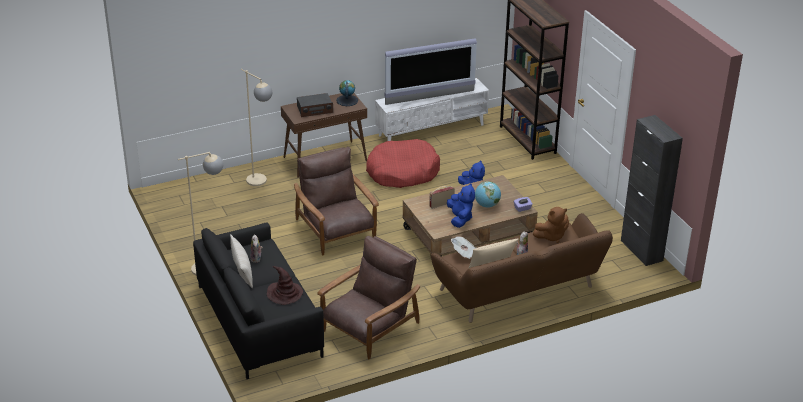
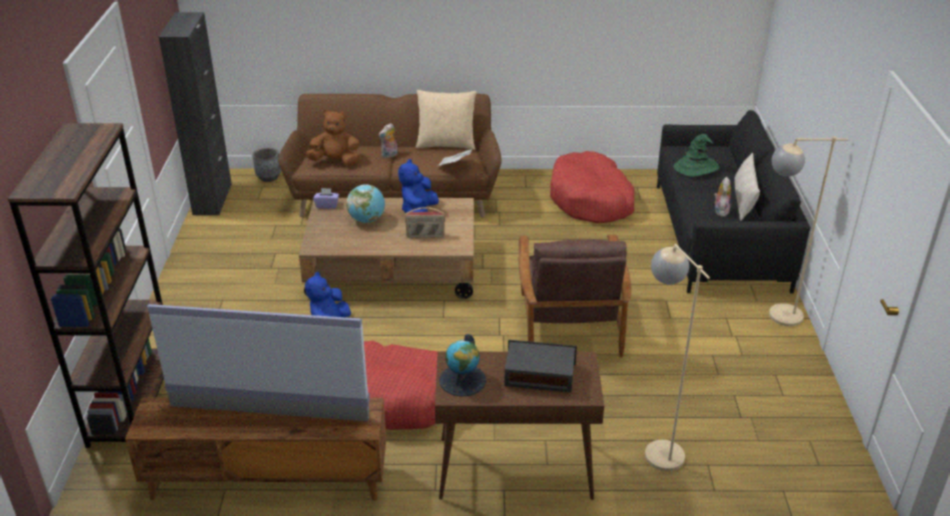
camera: 155 degrees left, 0 degrees up
brown hat [267,266,303,305] -> green hat [673,134,720,177]
brown armchair [317,236,420,359] -> red dog bed [550,151,634,223]
white tv stand [375,78,489,141] -> brown tv stand [125,397,386,501]
none -> grey planter [253,148,281,182]

